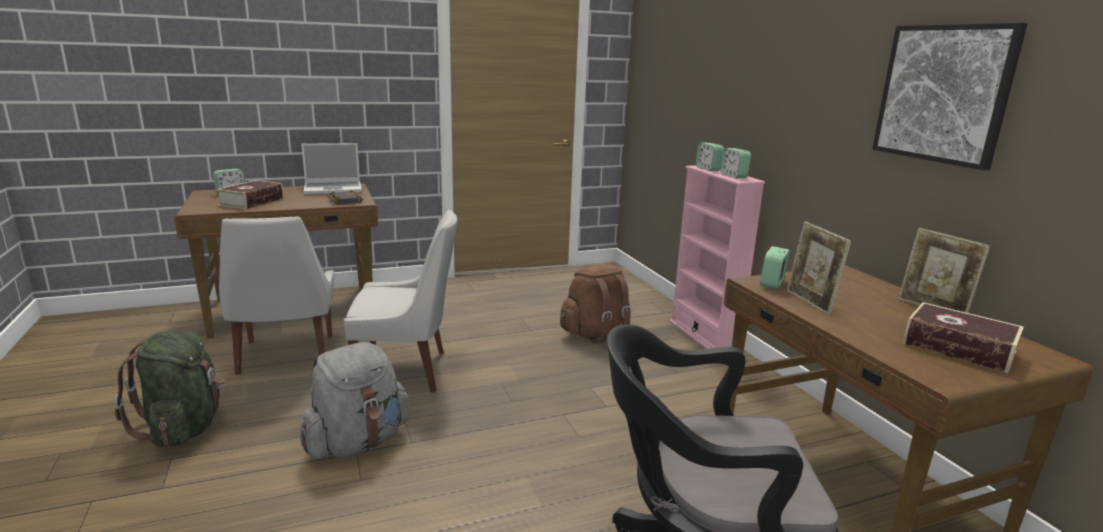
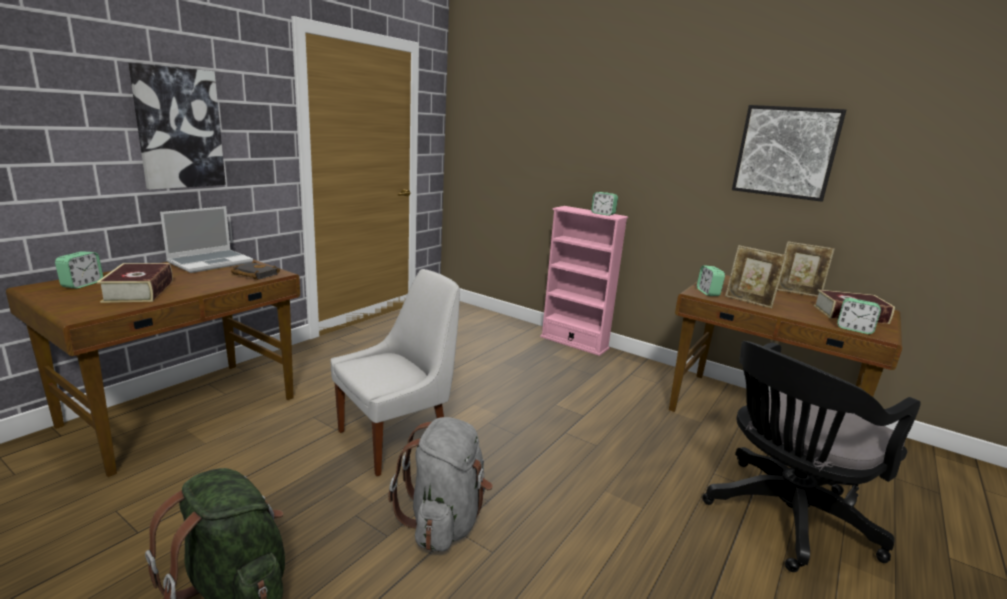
camera: 35 degrees left, 0 degrees up
white chair [219,217,334,375] -> none
brown backpack [560,264,631,344] -> none
alarm clock [696,143,724,171] -> alarm clock moved to [837,298,881,334]
none -> picture [128,63,226,190]

